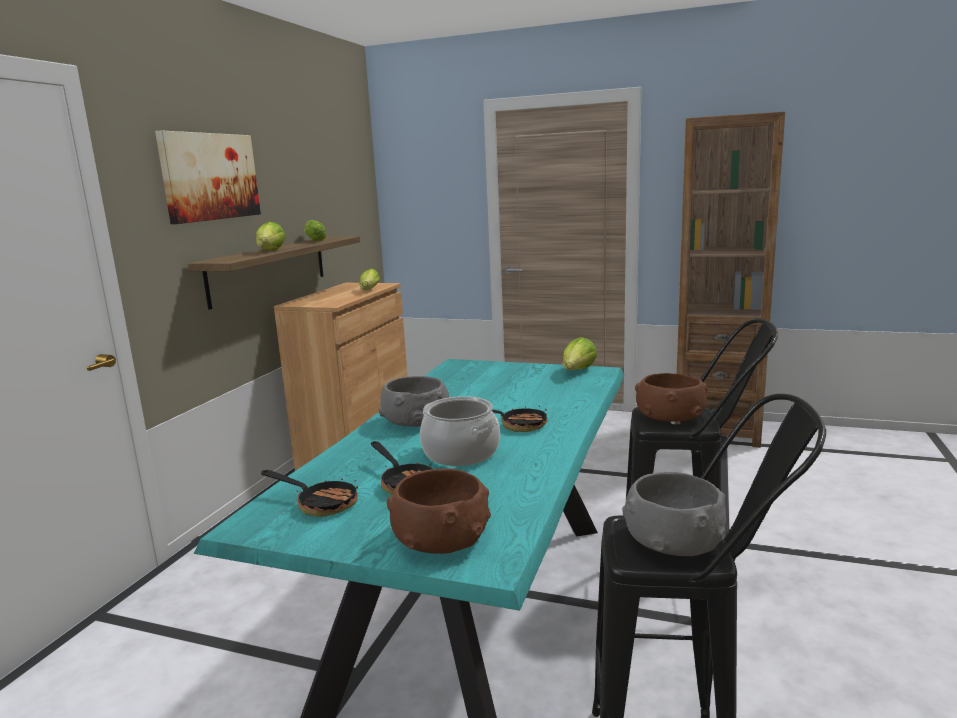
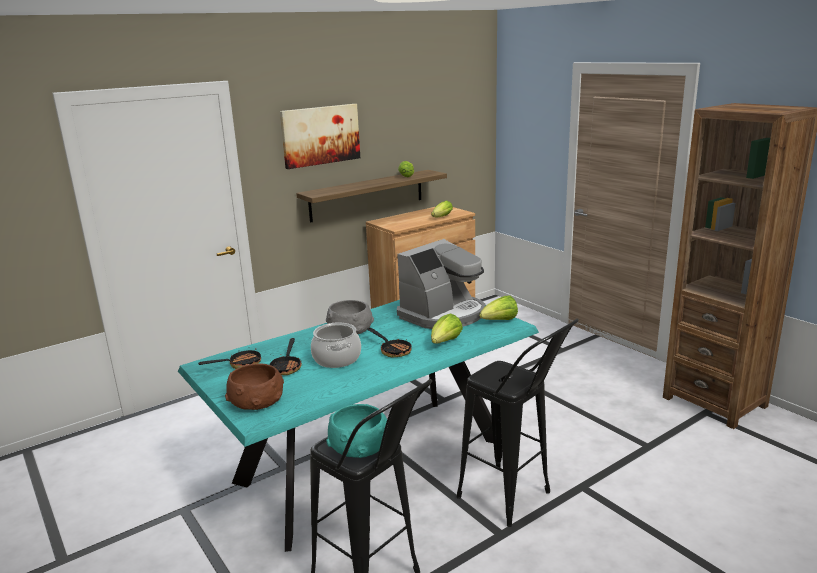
camera: 35 degrees right, 5 degrees up
lettuce [256,222,286,250] -> lettuce moved to [431,313,463,344]
frying pan [261,470,358,517] -> frying pan turned 90 degrees counterclockwise [198,347,261,369]
grey bowl [622,472,726,556] -> turquoise bowl [326,404,387,458]
brown bowl [635,373,708,422] -> none
none -> coffee machine [397,239,486,329]

